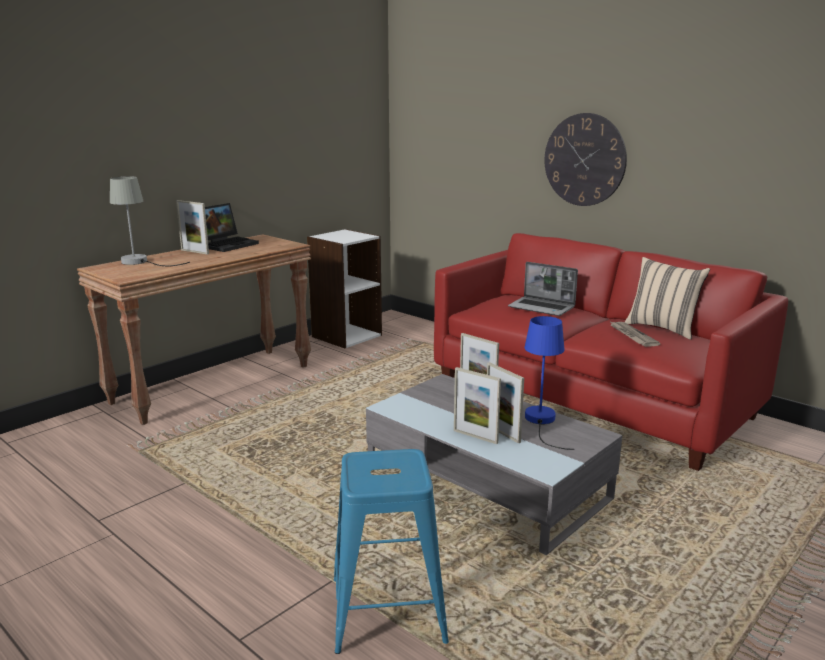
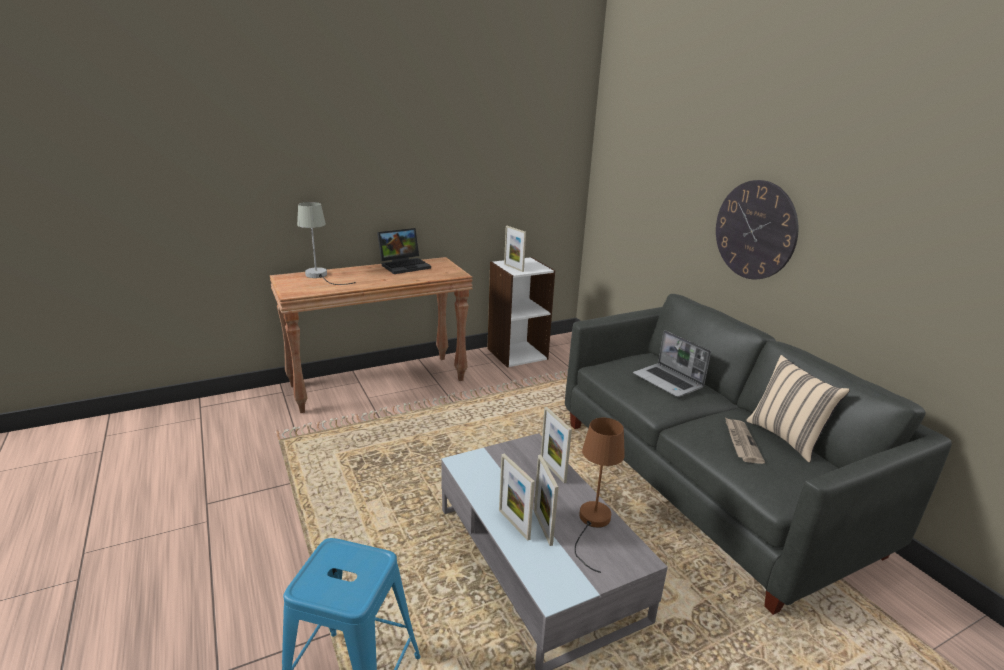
camera: 20 degrees right, 5 degrees up
picture frame [176,200,209,254] -> picture frame moved to [504,226,526,272]
red sofa [434,233,788,471] -> grey sofa [565,294,952,615]
blue table lamp [524,316,575,450] -> brown table lamp [575,418,625,573]

